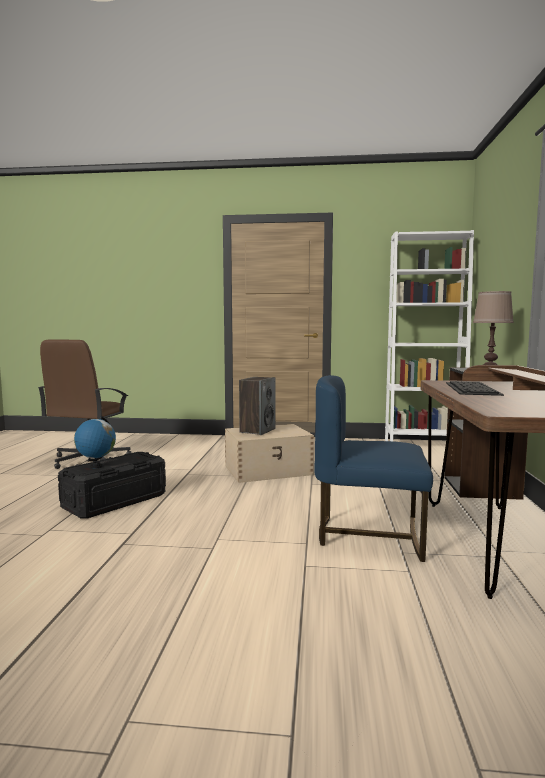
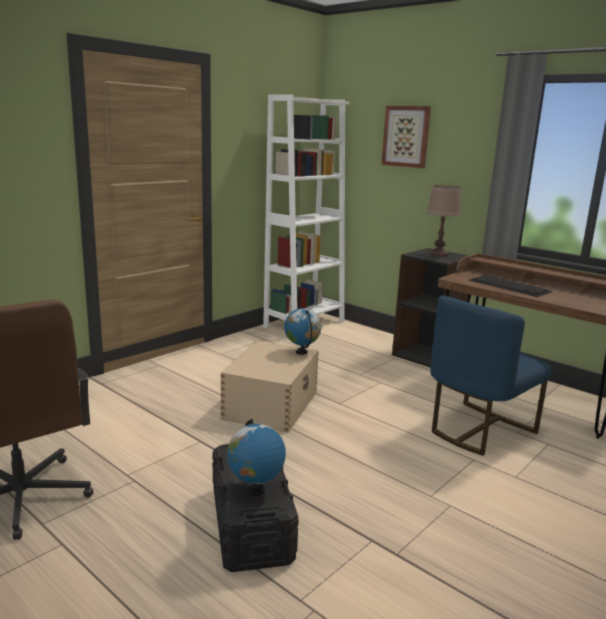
camera: 55 degrees left, 10 degrees up
speaker [239,377,275,435] -> none
none -> globe [284,308,321,355]
none -> picture [381,106,431,168]

